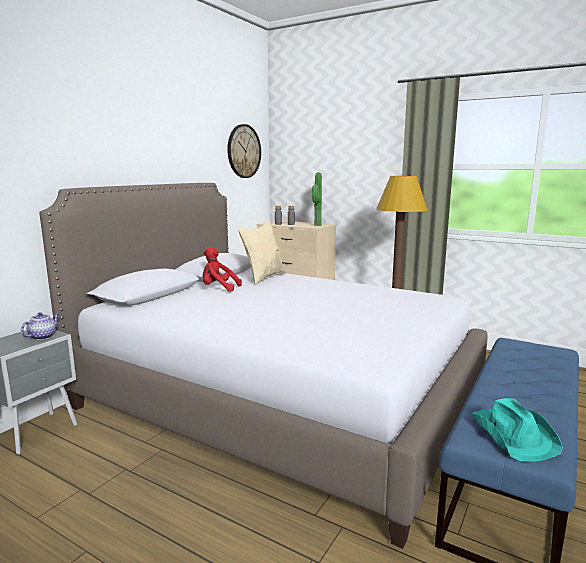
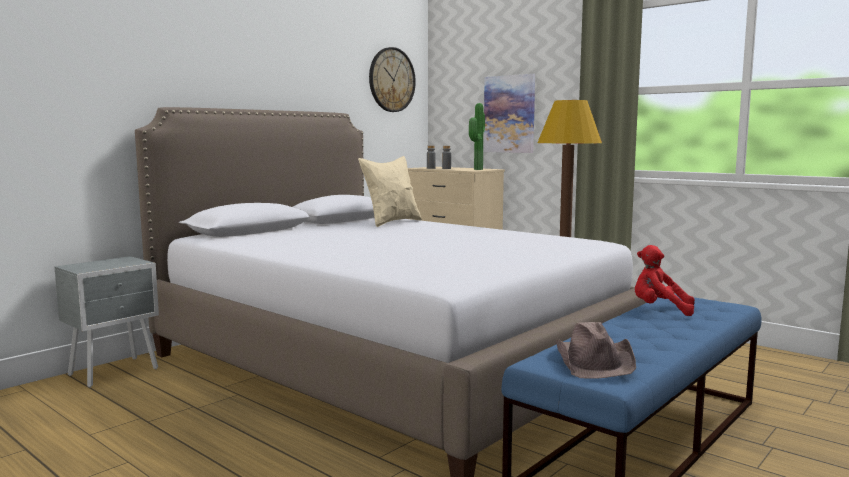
camera: 10 degrees right, 5 degrees down
teapot [21,313,59,340] -> none
red plush toy [203,247,242,292] -> red plush toy moved to [635,245,695,316]
turquoise hat [472,398,563,461] -> brown hat [555,322,636,379]
none -> picture [484,74,535,153]

